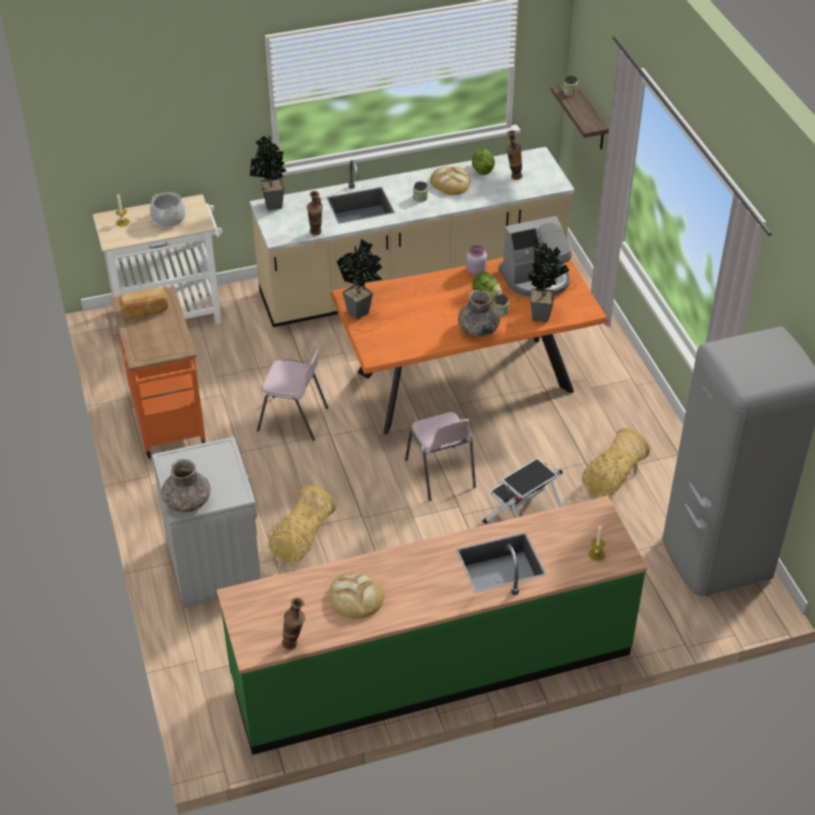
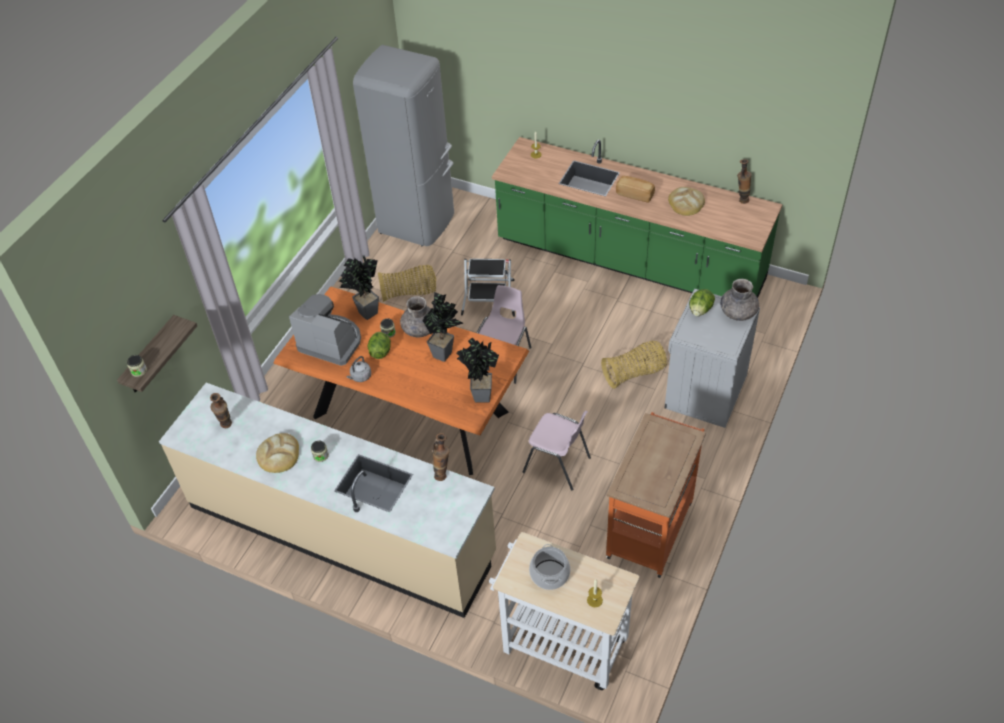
camera: 135 degrees left, 5 degrees up
bread [119,288,168,318] -> bread moved to [616,176,655,203]
potted plant [250,136,287,210] -> potted plant moved to [422,292,463,362]
pink chair [257,345,328,441] -> pink chair turned 150 degrees clockwise [523,411,591,490]
pink jar [466,245,487,275] -> grey kettle [346,356,371,382]
lettuce [472,149,495,175] -> lettuce moved to [689,289,715,317]

